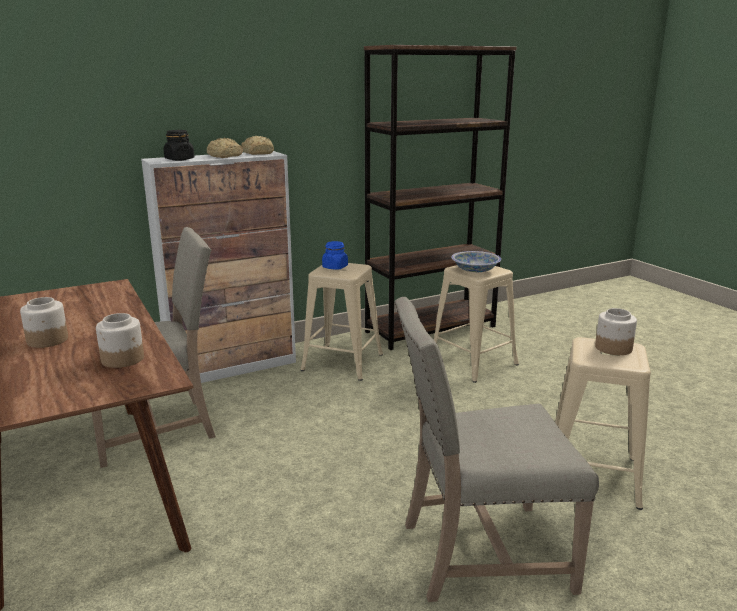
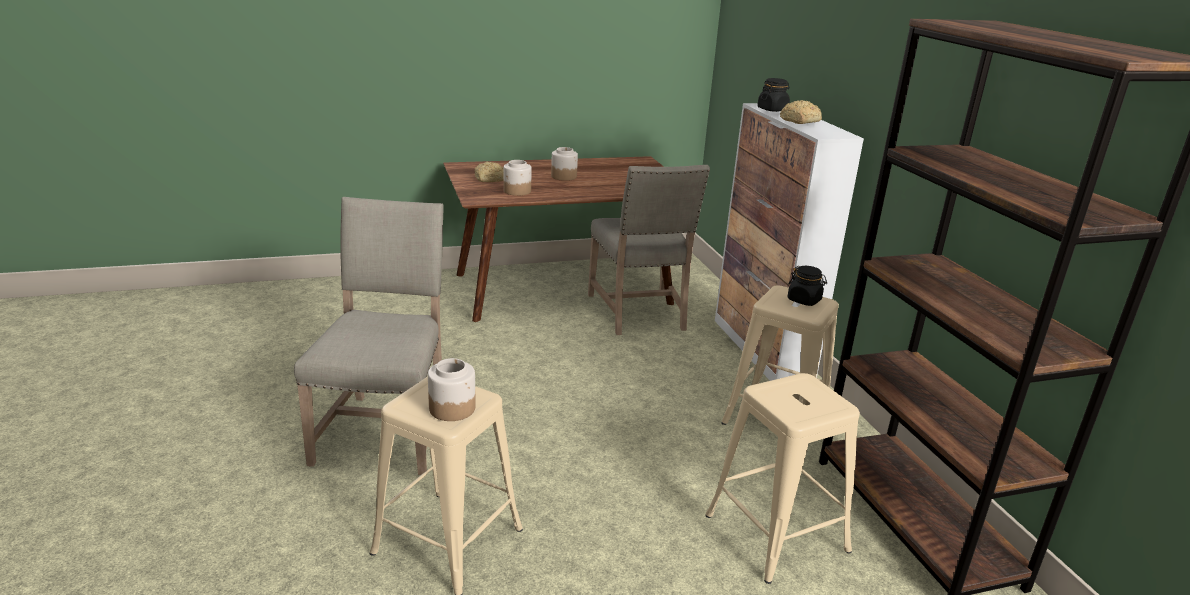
camera: 100 degrees right, 5 degrees up
bread [241,136,274,155] -> bread moved to [475,161,504,182]
blue jar [322,241,348,270] -> black jar [787,266,827,306]
bowl [451,251,501,272] -> none

